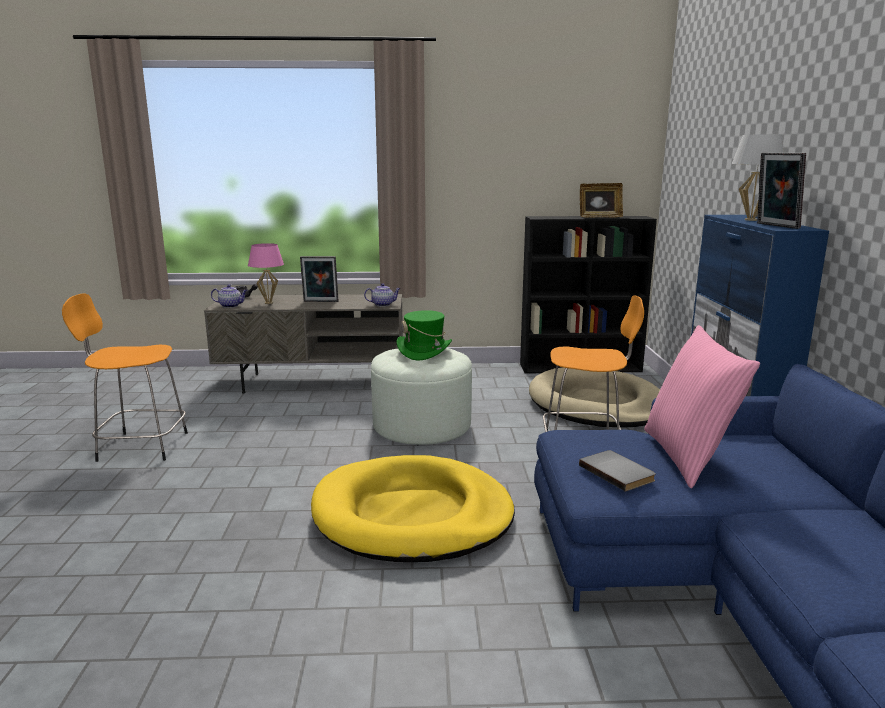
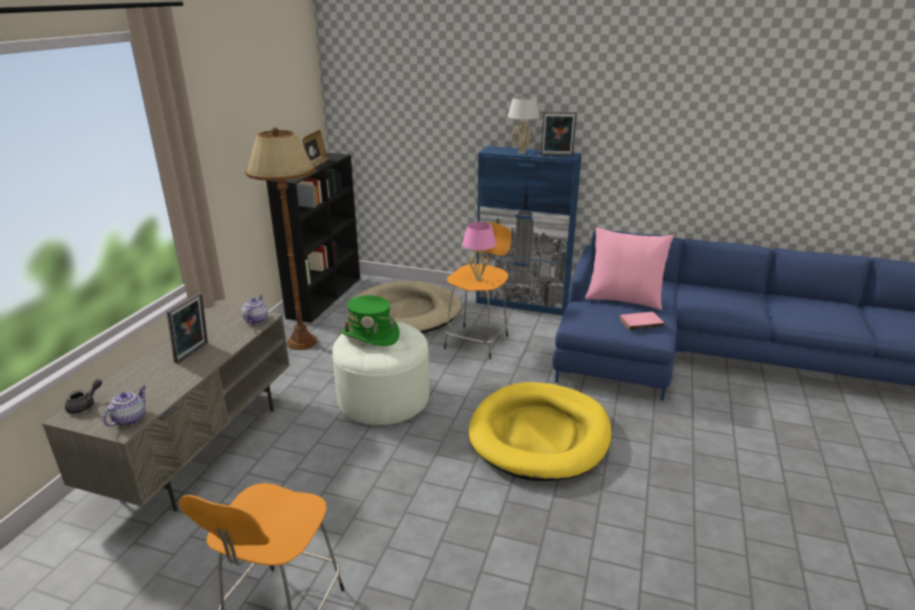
camera: 70 degrees left, 10 degrees up
pink table lamp [248,243,284,304] -> pink table lamp moved to [462,222,496,280]
grey book [579,450,656,492] -> pink book [619,312,664,330]
none -> brown floor lamp [245,127,318,350]

